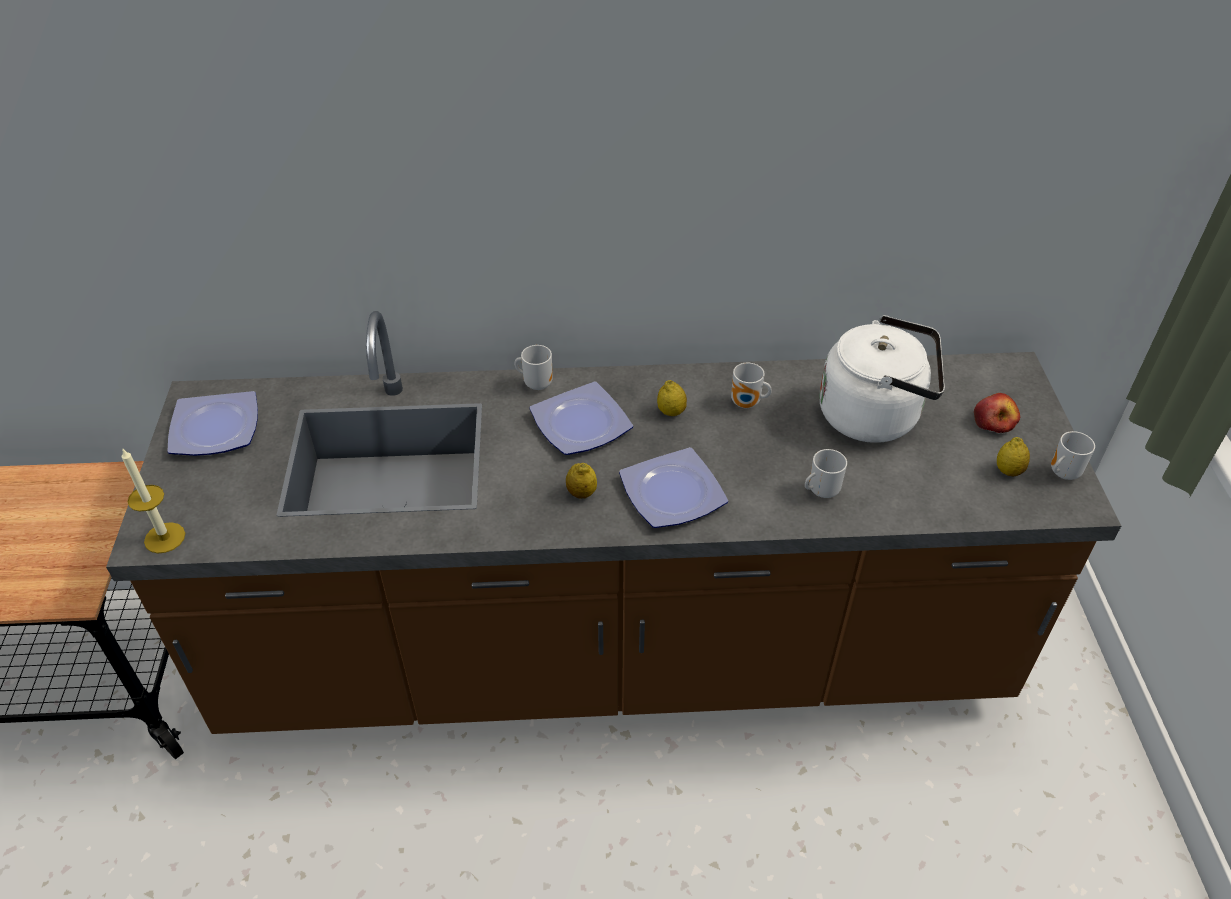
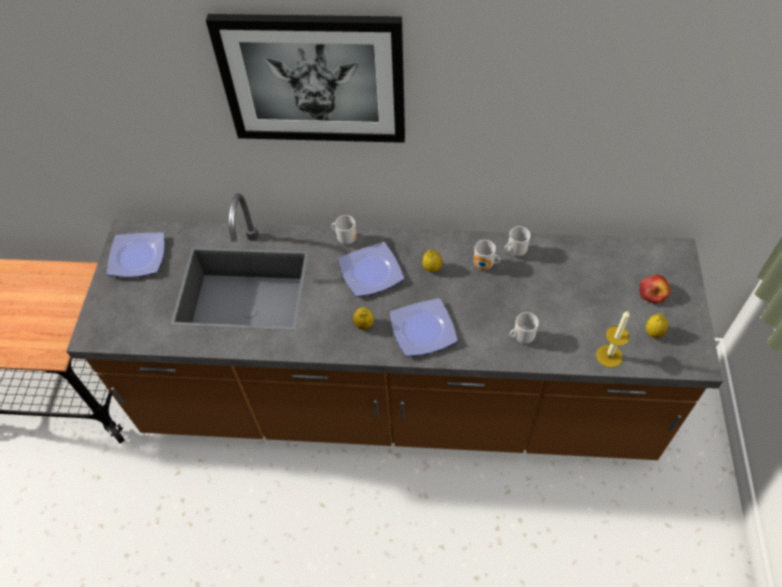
camera: 10 degrees right, 10 degrees up
candle [122,449,185,553] -> candle moved to [596,311,629,367]
white kettle [819,315,945,443] -> none
mug [1051,431,1095,480] -> mug moved to [505,226,531,256]
none -> picture [206,14,405,143]

